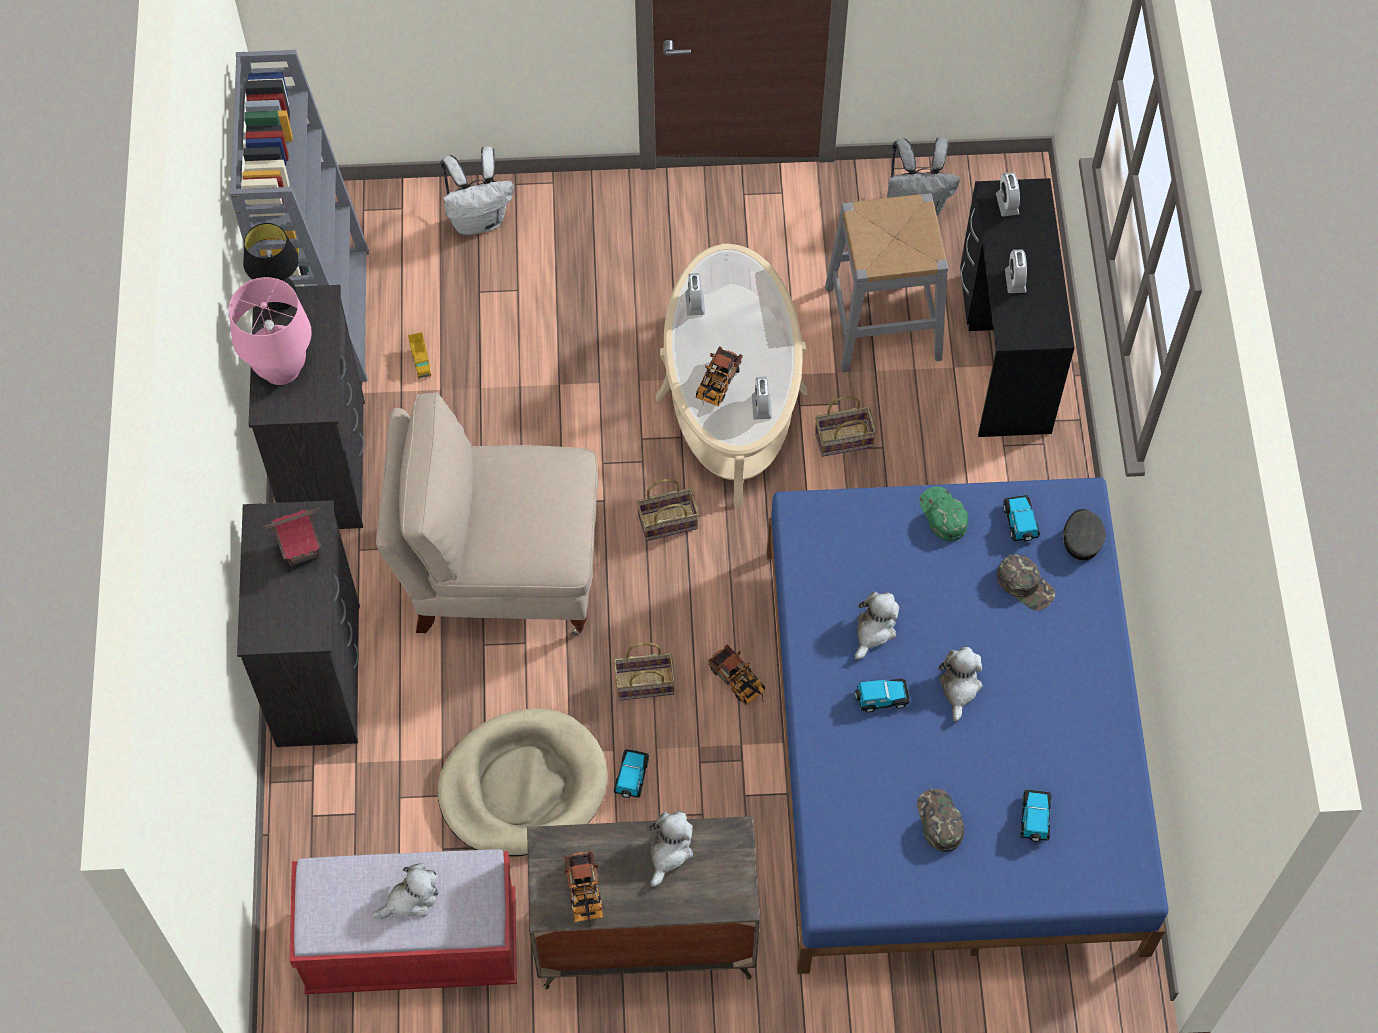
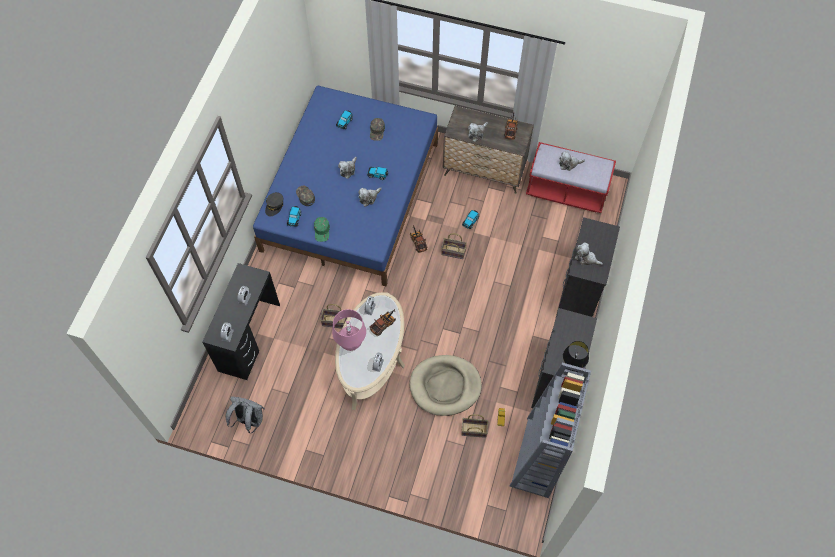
camera: 160 degrees left, 0 degrees up
pink table lamp [229,277,312,385] -> pink table lamp moved to [332,309,366,351]
toy house [263,508,321,567] -> plush toy [575,242,603,265]
beige chair [376,392,598,635] -> none
beige dog bed [438,708,608,856] -> beige dog bed moved to [409,355,482,416]
white backpack [441,146,514,235] -> none
basket [637,479,699,541] -> basket moved to [461,414,488,438]
grey stool [825,193,948,372] -> none

